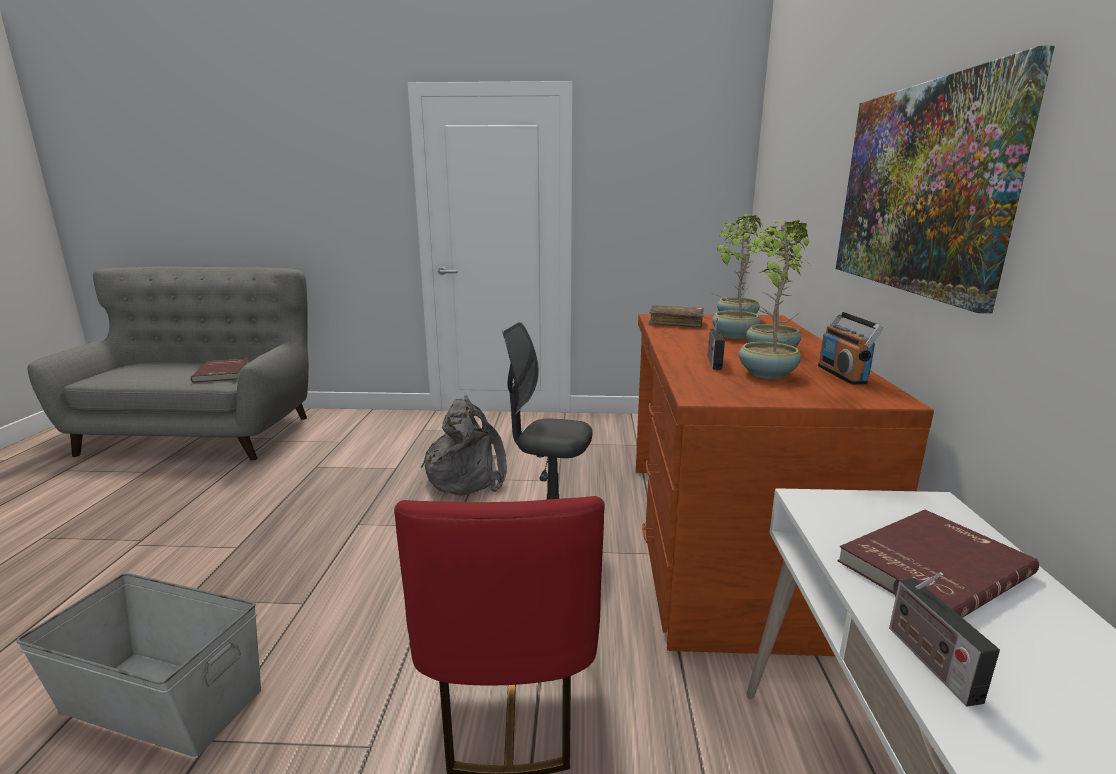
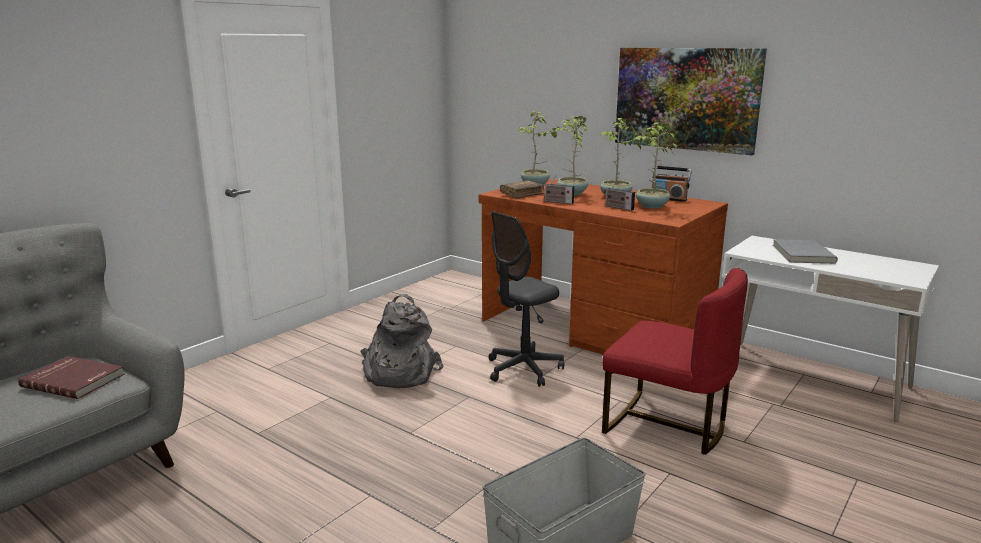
camera: 55 degrees left, 0 degrees up
red book [837,510,1039,618] -> grey book [773,239,838,264]
radio [889,572,1000,706] -> radio moved to [542,176,574,204]

